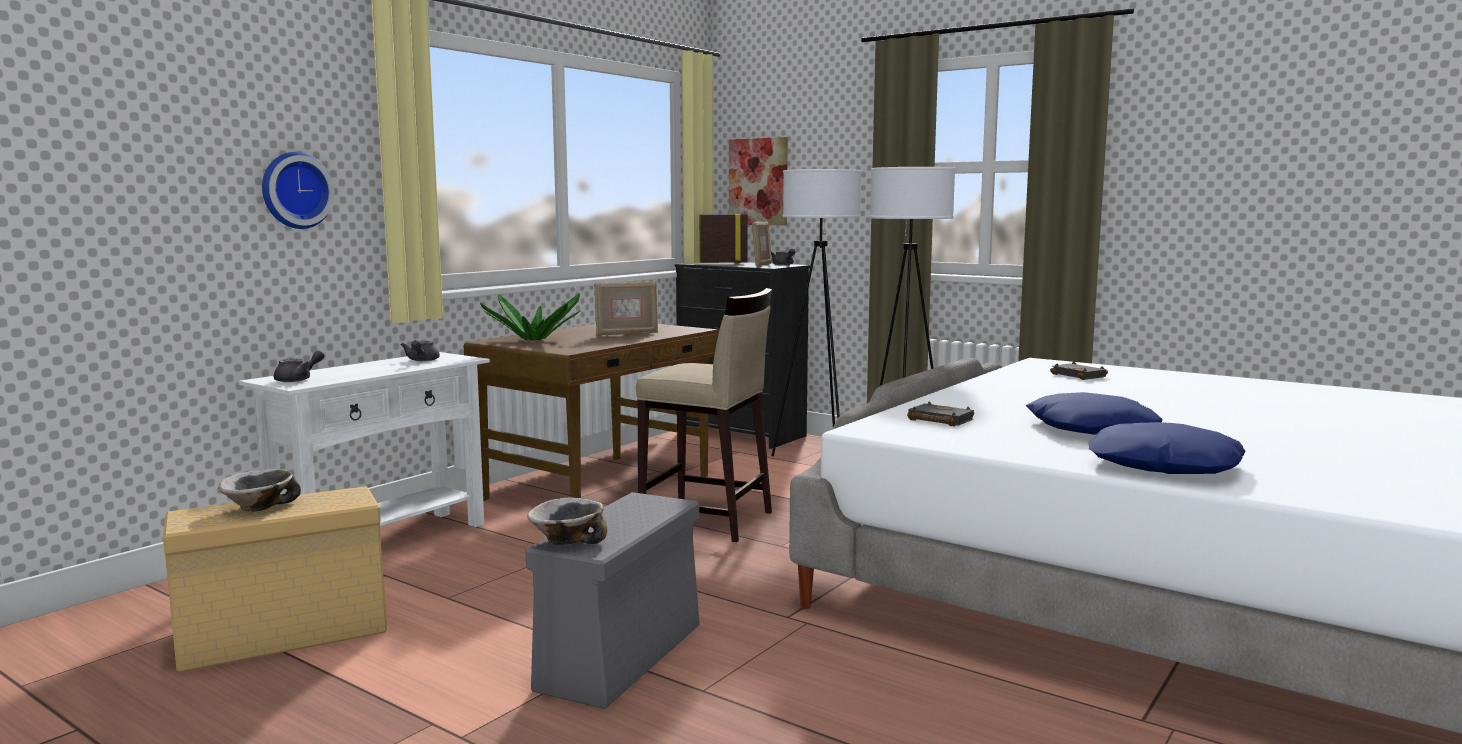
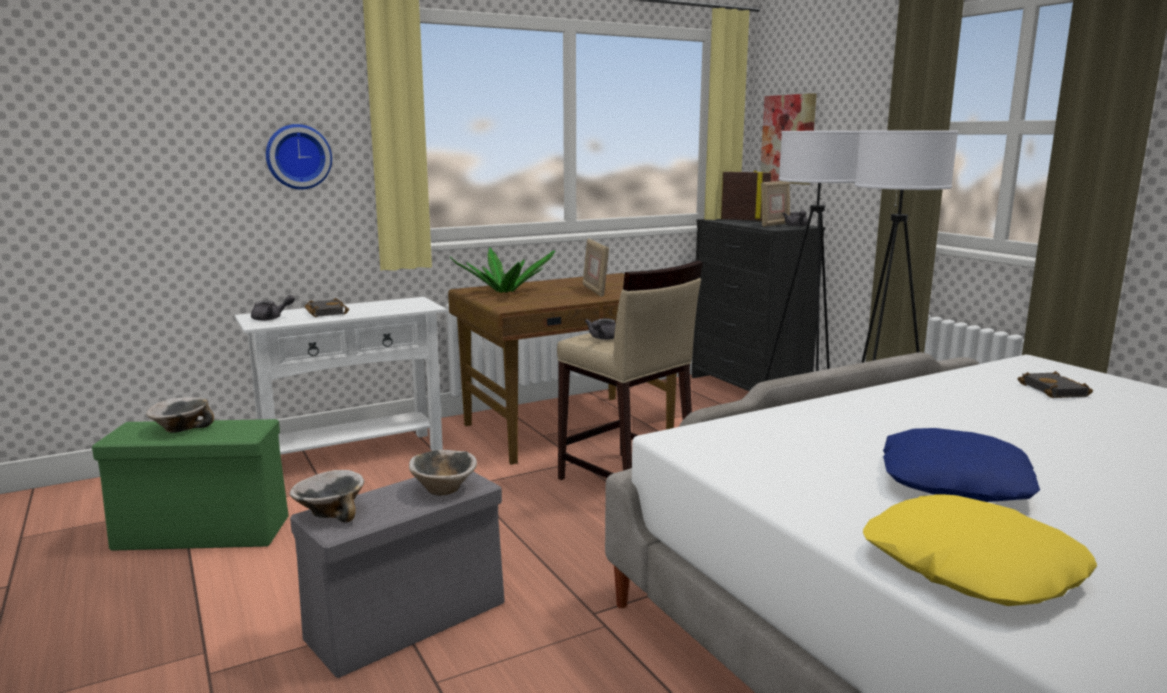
camera: 25 degrees right, 5 degrees up
beige storage box [163,486,387,672] -> green storage box [92,419,289,551]
grey teapot [400,340,440,361] -> grey teapot moved to [585,318,616,340]
picture frame [594,281,658,336] -> picture frame turned 75 degrees clockwise [583,238,609,297]
black book [907,401,974,427] -> black book moved to [305,298,349,317]
blue pillow [1089,422,1245,474] -> yellow pillow [863,494,1097,606]
none -> bowl [409,450,477,496]

